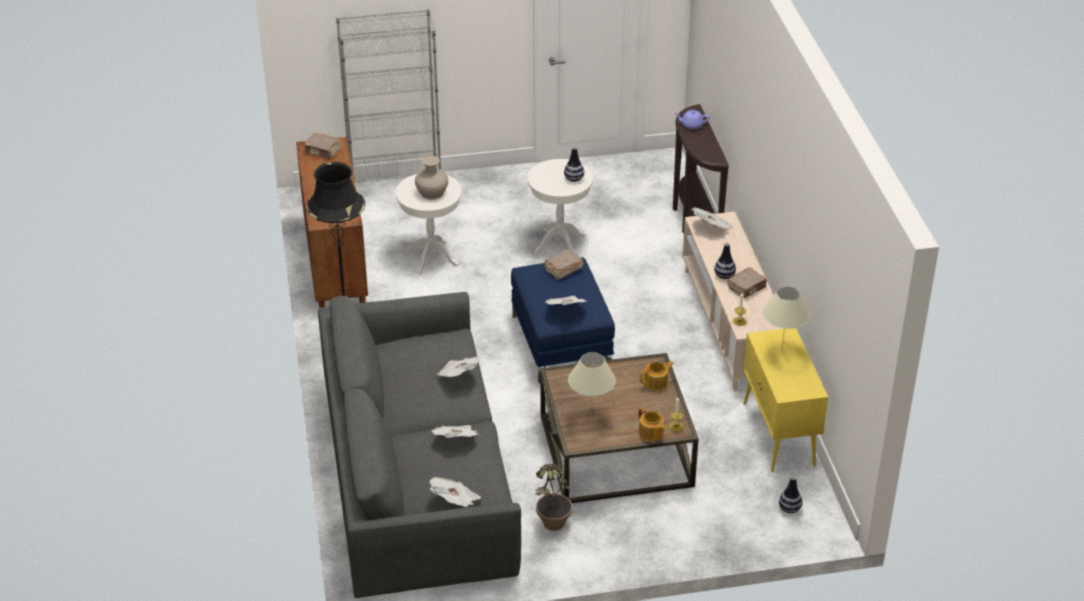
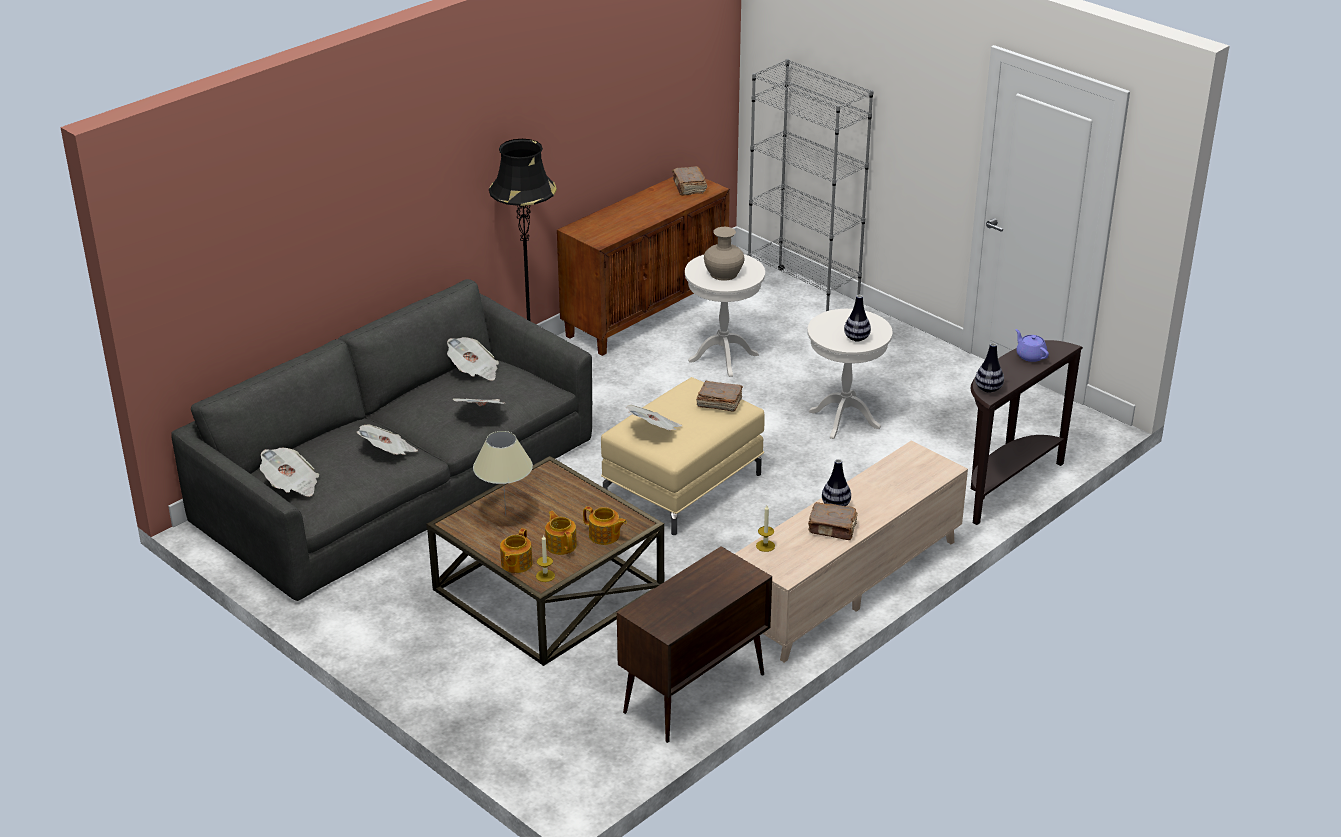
camera: 55 degrees right, 5 degrees down
blue ottoman [511,257,615,383] -> beige ottoman [601,377,765,535]
potted plant [535,464,572,531] -> none
newspaper [691,207,732,229] -> newspaper moved to [447,337,499,381]
yellow cabinet [743,328,828,472] -> brown cabinet [617,546,772,743]
beige table lamp [763,286,810,348] -> none
vase [779,476,803,513] -> vase moved to [975,343,1004,393]
none -> teapot [545,511,577,555]

